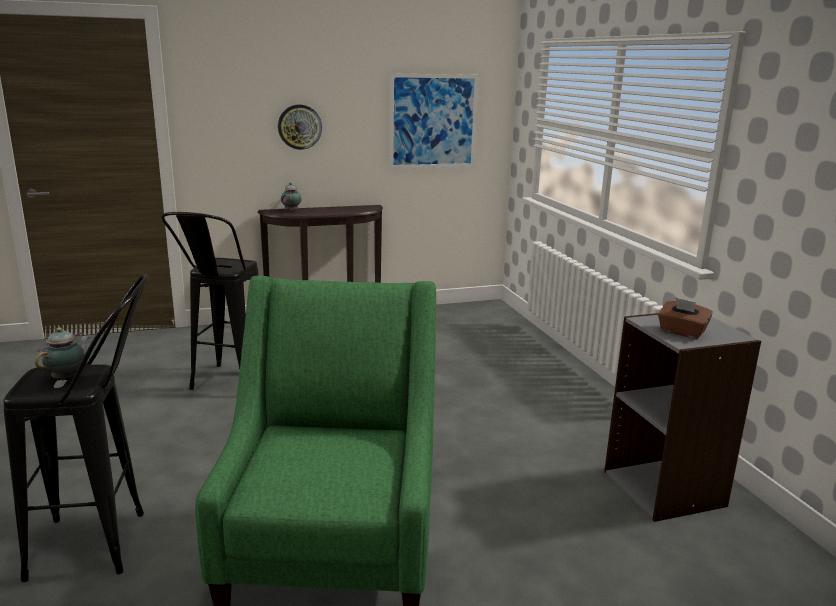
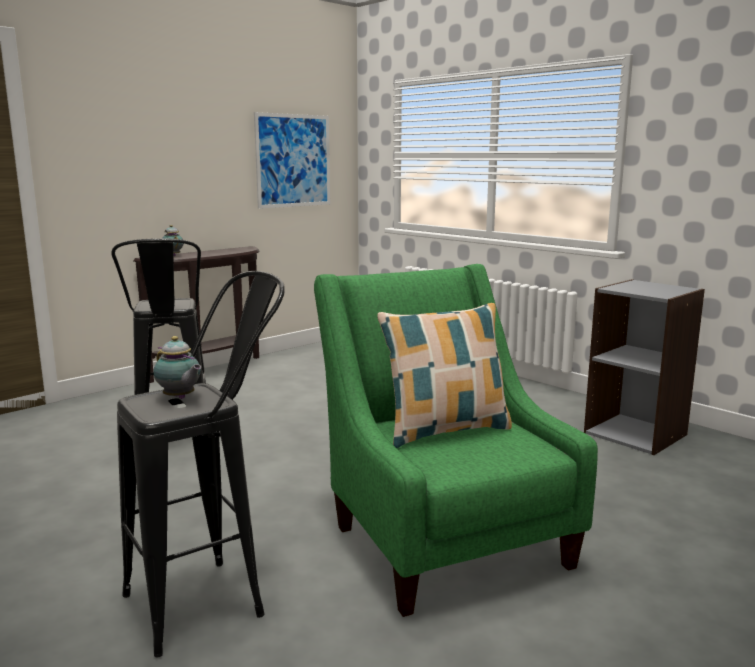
camera: 25 degrees left, 5 degrees down
teapot [35,327,90,380] -> teapot turned 135 degrees clockwise [153,336,201,399]
wall clock [278,105,322,150] -> none
brown tissue box [658,298,713,339] -> none
none -> pillow [377,303,512,448]

